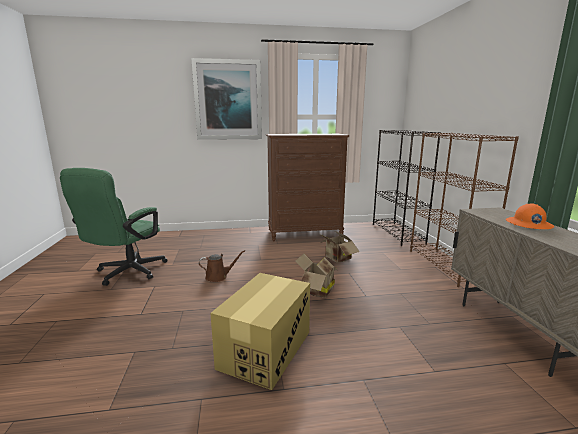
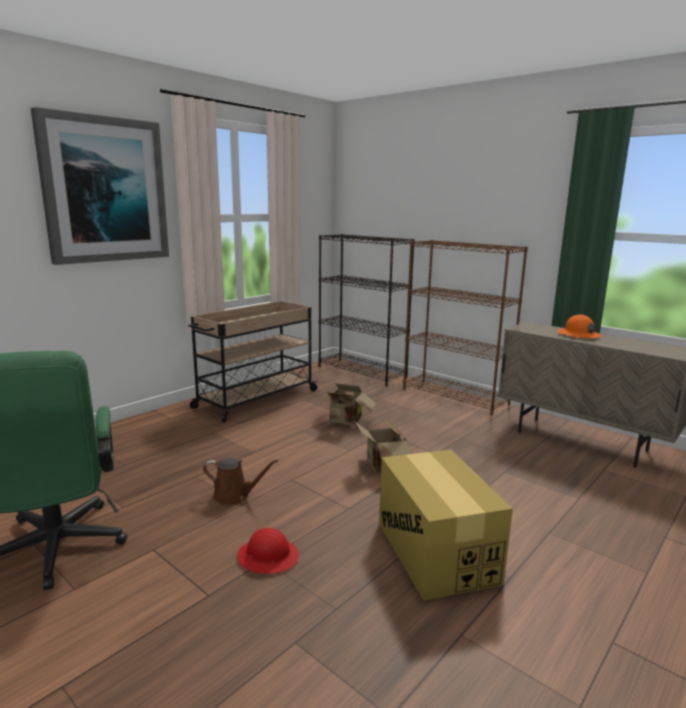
camera: 40 degrees left, 0 degrees up
brown watering can [199,250,245,282] -> brown watering can turned 60 degrees clockwise [203,458,278,505]
brown dresser [266,134,349,241] -> beige cart [188,301,319,422]
none -> red hard hat [237,528,299,574]

